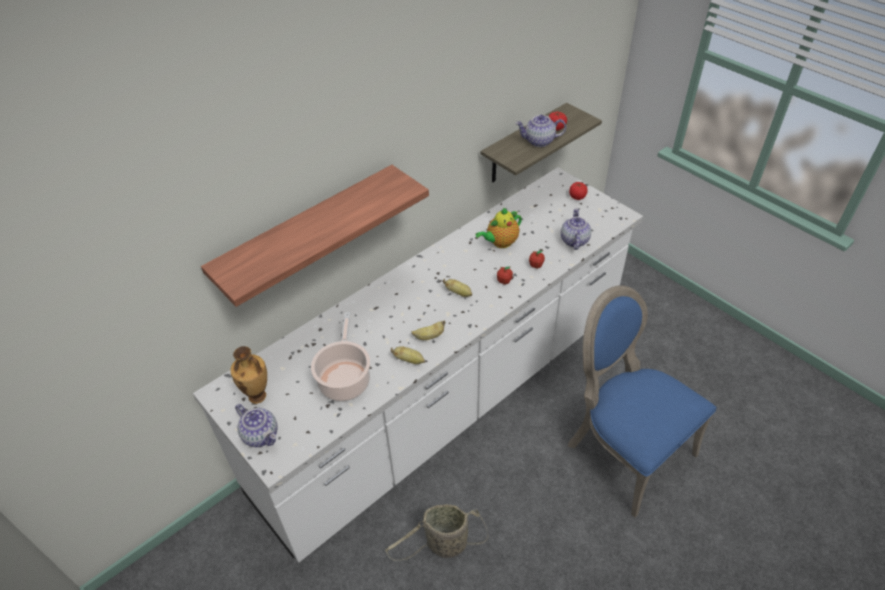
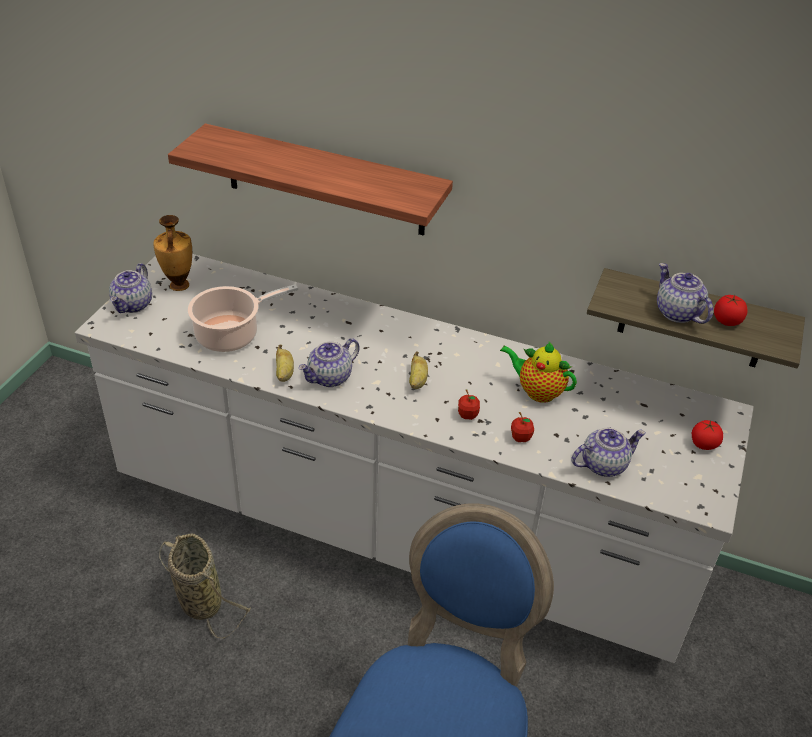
camera: 60 degrees right, 5 degrees down
banana [411,320,446,340] -> teapot [298,338,360,387]

